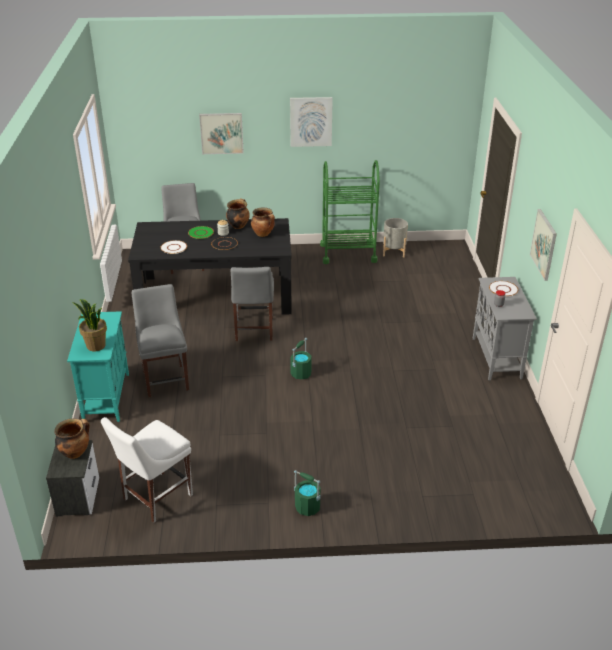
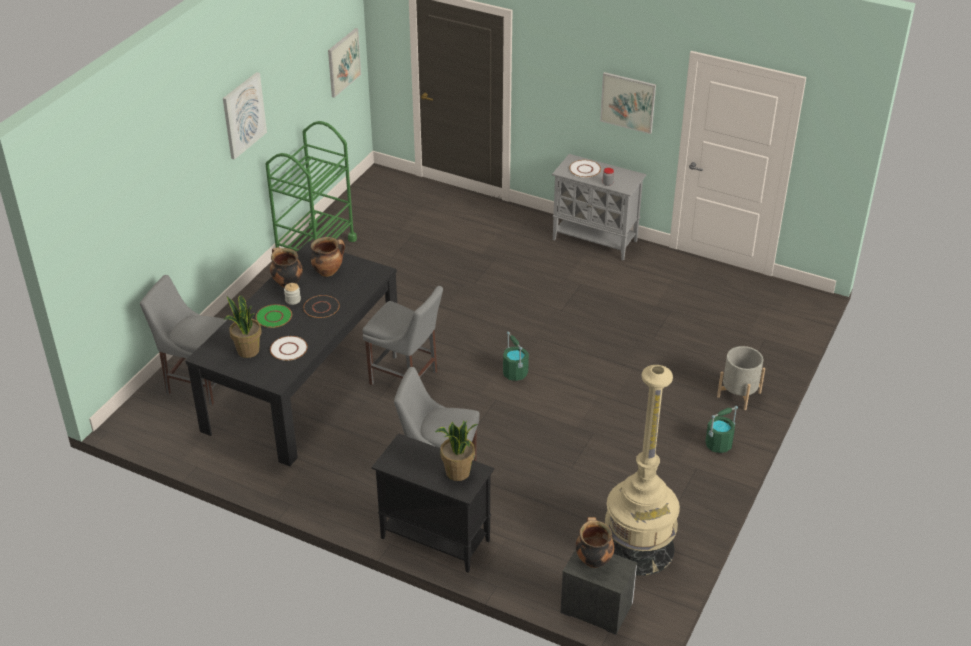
camera: 60 degrees left, 5 degrees up
turquoise cabinet [67,311,129,422] -> black cabinet [372,433,494,573]
white chair [101,417,193,523] -> beige floor lamp [605,365,680,576]
picture [199,113,244,154] -> picture moved to [328,28,361,98]
grey planter [383,218,408,258] -> grey planter moved to [717,346,765,410]
none -> potted plant [224,295,261,358]

